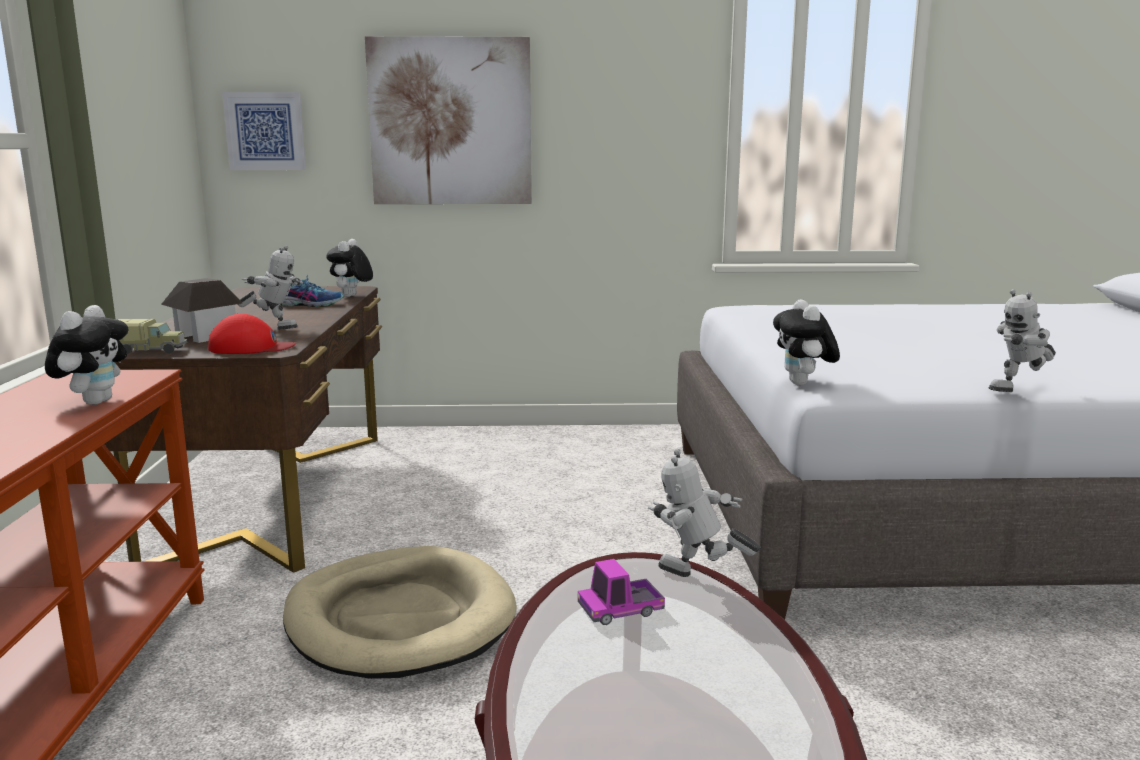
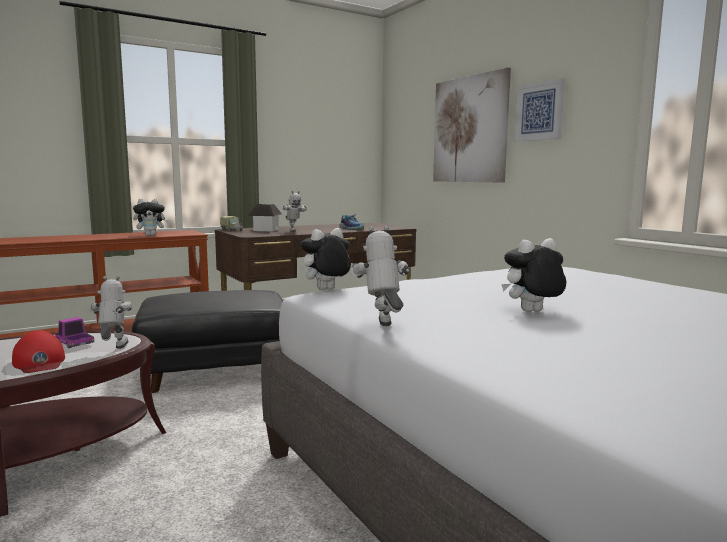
camera: 60 degrees right, 5 degrees down
red cap [208,314,297,354] -> red cap moved to [12,330,65,373]
picture [222,92,306,170] -> picture moved to [514,78,565,142]
beige dog bed [283,546,517,679] -> black ottoman [132,290,283,393]
plush toy [326,239,373,297] -> plush toy moved to [502,238,566,312]
toy robot [989,289,1056,392] -> toy robot turned 45 degrees clockwise [350,226,410,326]

